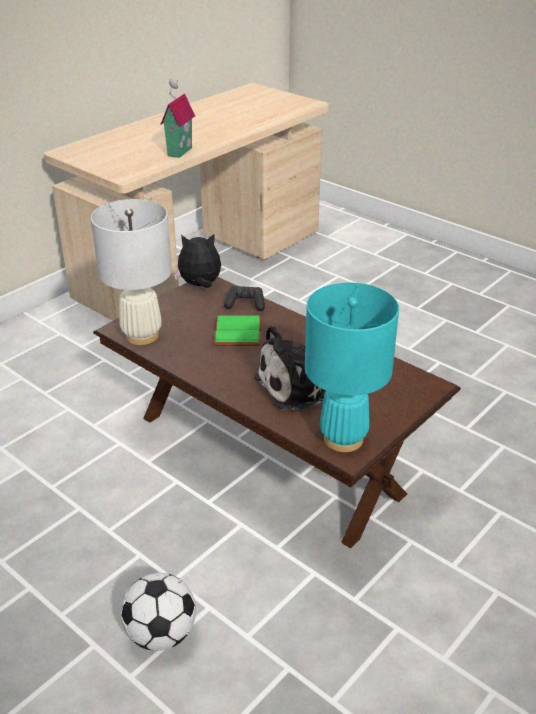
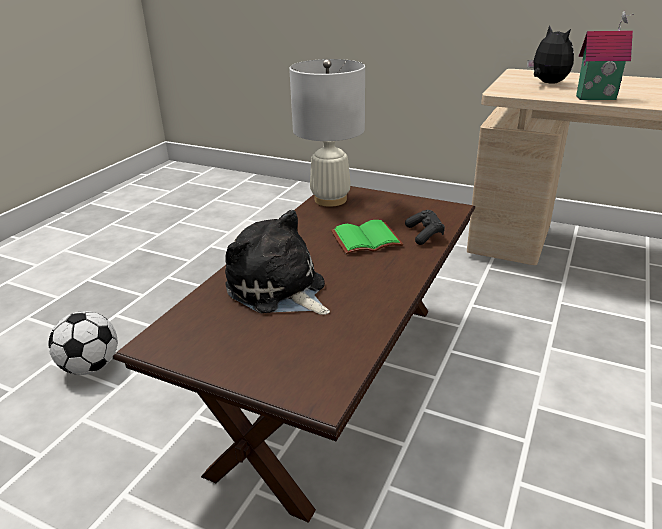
camera: 75 degrees right, 5 degrees down
plush toy [174,234,221,288] -> plush toy moved to [527,26,574,84]
turquoise table lamp [305,282,399,452] -> none

